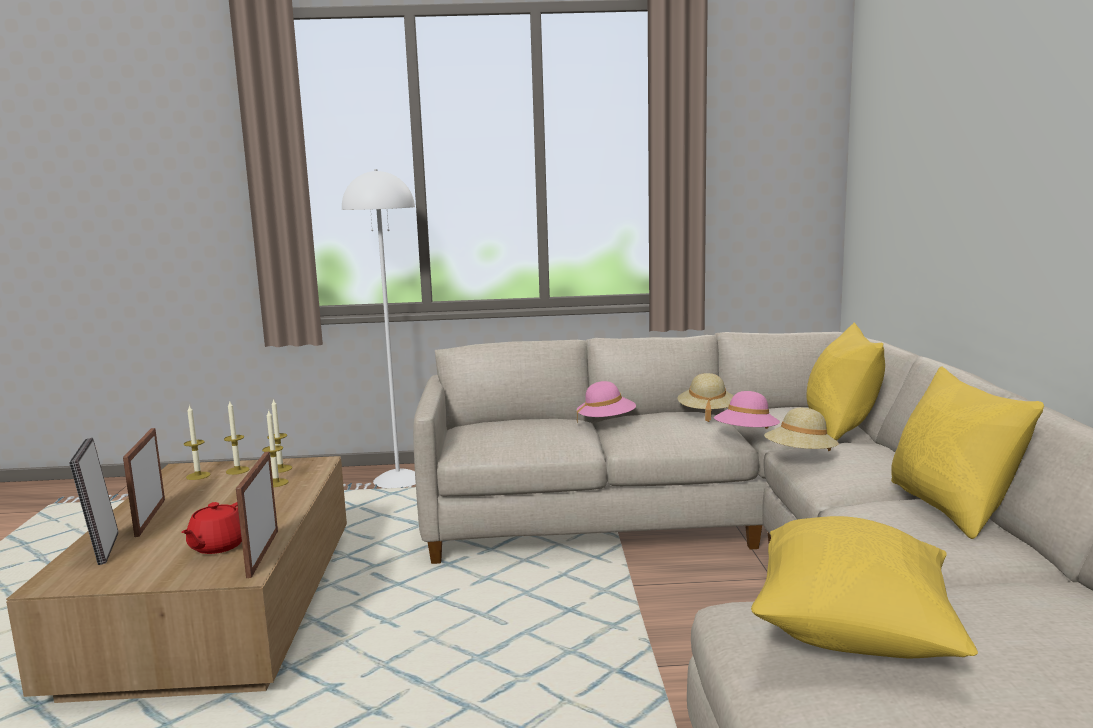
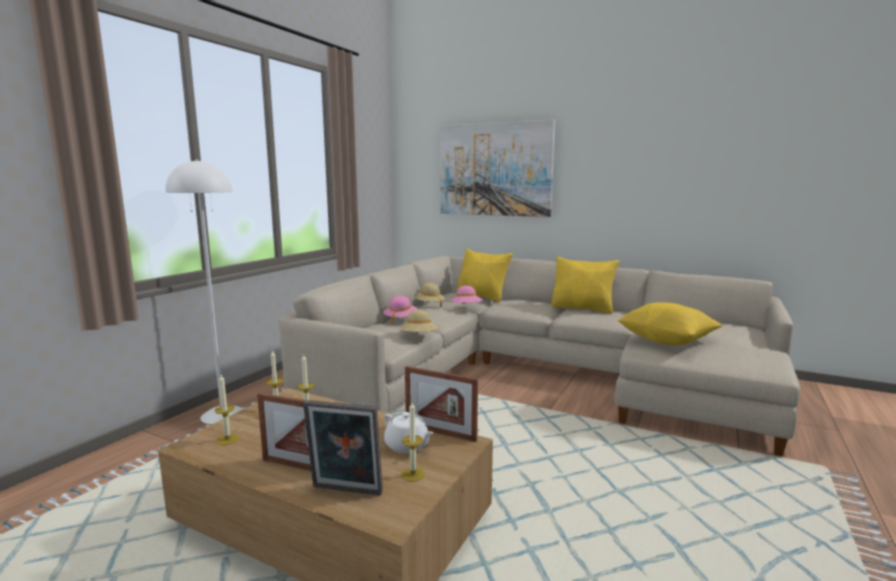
camera: 60 degrees left, 0 degrees up
red teapot [181,502,242,554] -> white teapot [384,412,433,453]
candle [224,401,250,475] -> candle moved to [401,402,425,482]
beige hat [764,408,839,451] -> beige hat moved to [399,310,438,332]
none -> picture [440,119,555,217]

